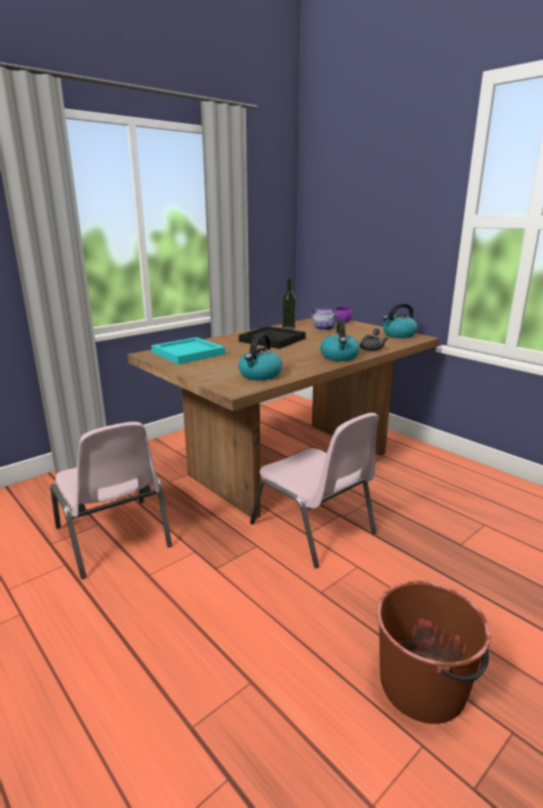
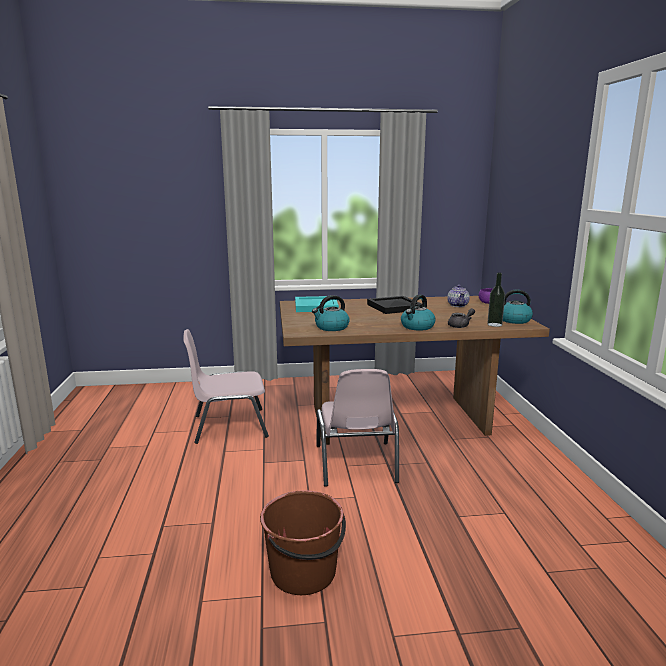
camera: 35 degrees right, 5 degrees down
pink chair [50,422,172,579] -> pink chair turned 75 degrees clockwise [184,329,269,444]
bottle [282,278,296,330] -> bottle moved to [487,273,505,327]

